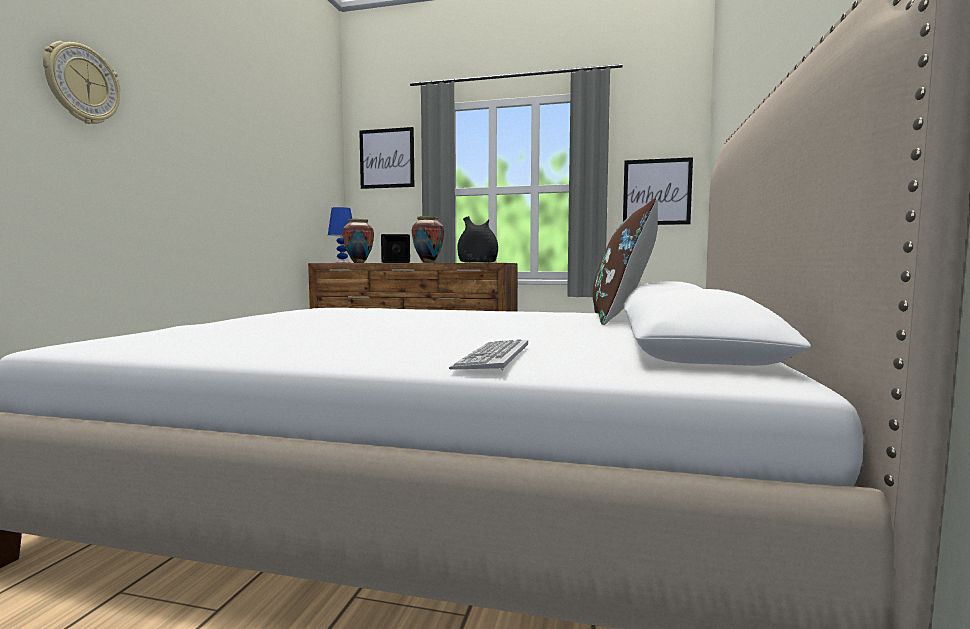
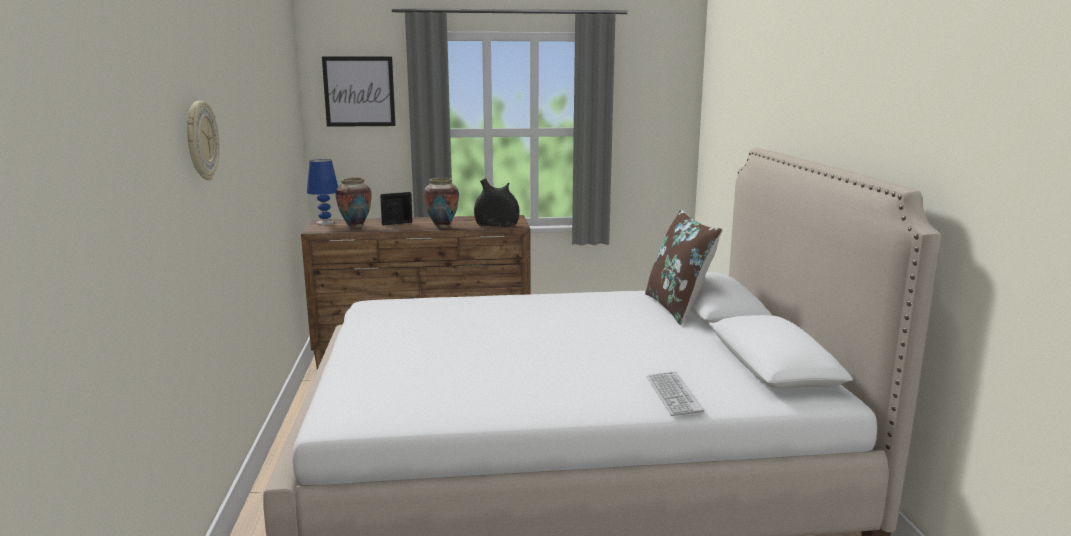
camera: 20 degrees left, 10 degrees up
picture [623,157,693,225] -> none

